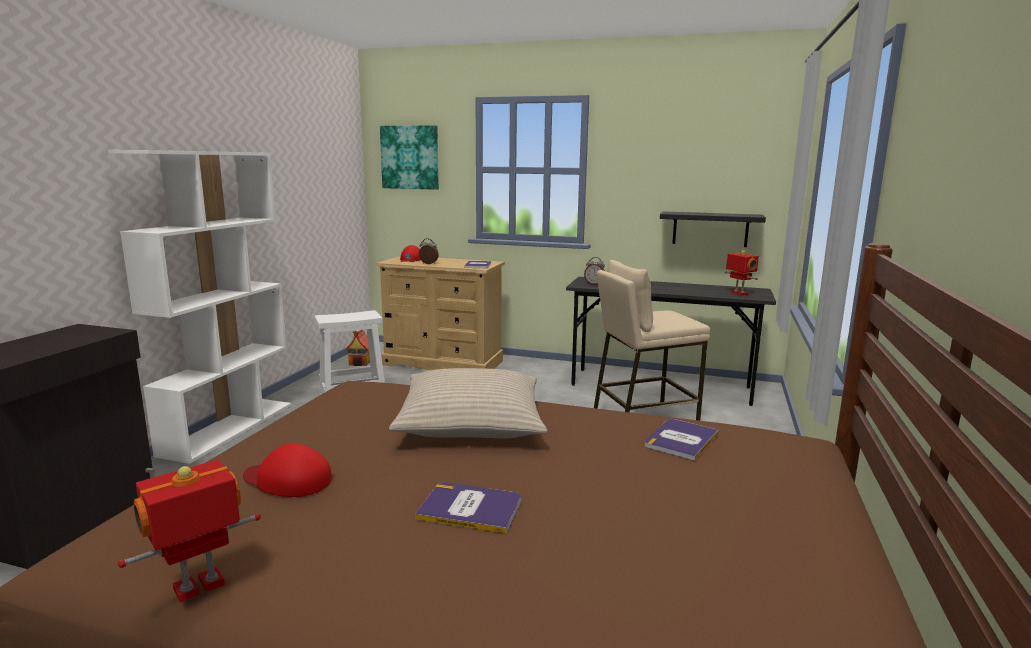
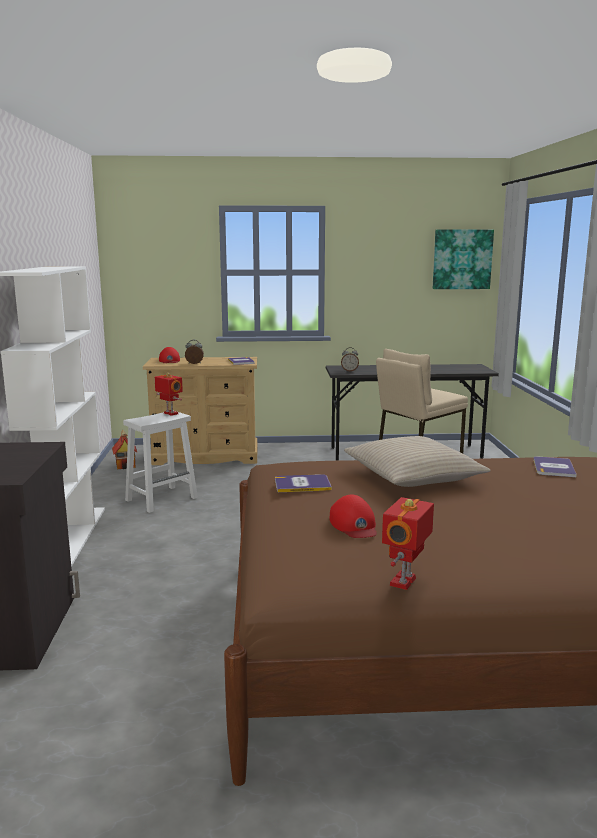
camera: 20 degrees left, 0 degrees up
red cap [243,444,332,497] -> red cap turned 105 degrees counterclockwise [330,494,377,538]
picture [380,125,439,190] -> picture moved to [433,229,494,289]
book [415,483,521,534] -> book moved to [275,474,332,492]
black shelf [660,211,766,247] -> none
toy robot [725,250,759,295] -> toy robot moved to [155,373,183,416]

